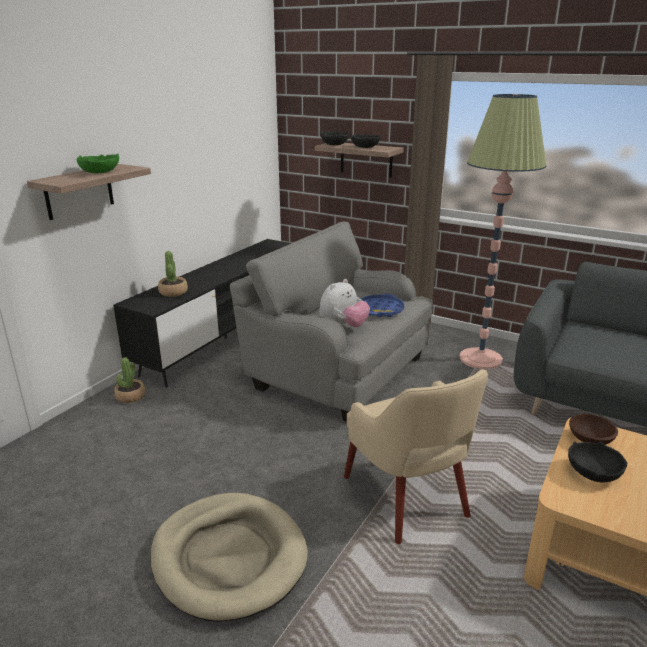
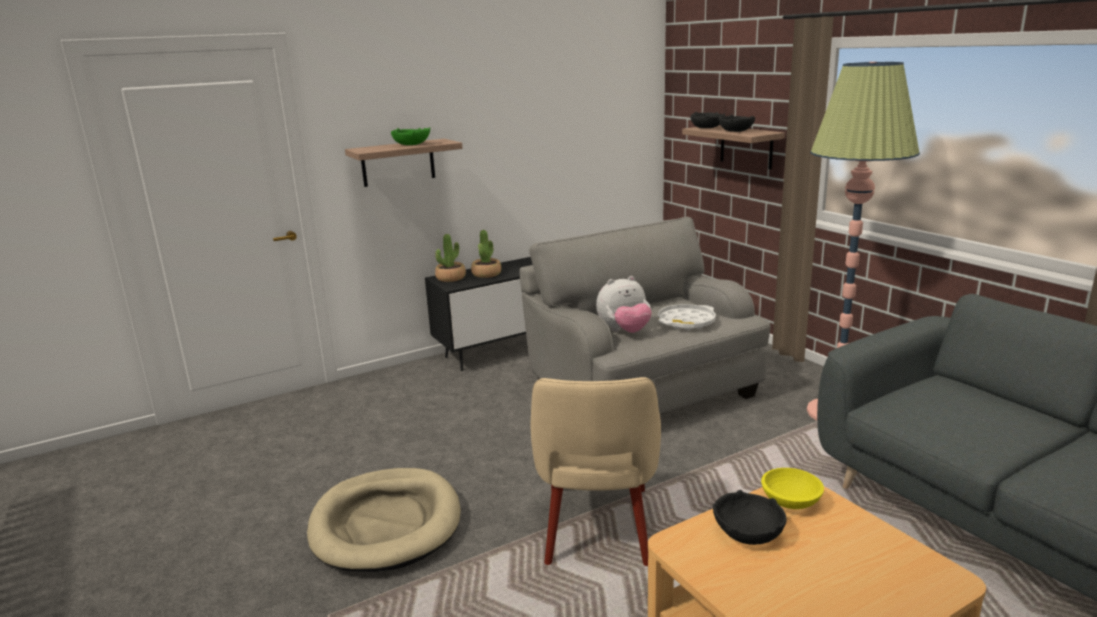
camera: 30 degrees right, 5 degrees down
potted plant [114,357,146,403] -> potted plant moved to [435,234,466,282]
blue tray [361,294,404,317] -> white tray [658,304,716,330]
brown bowl [569,414,618,445] -> yellow bowl [761,468,824,509]

